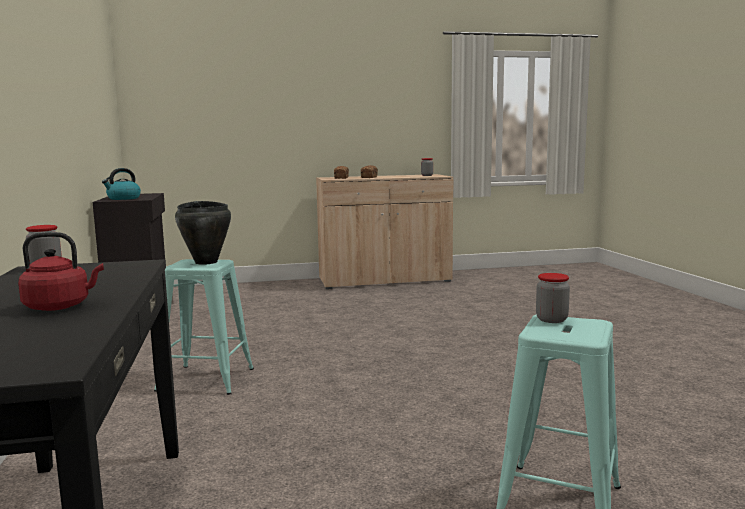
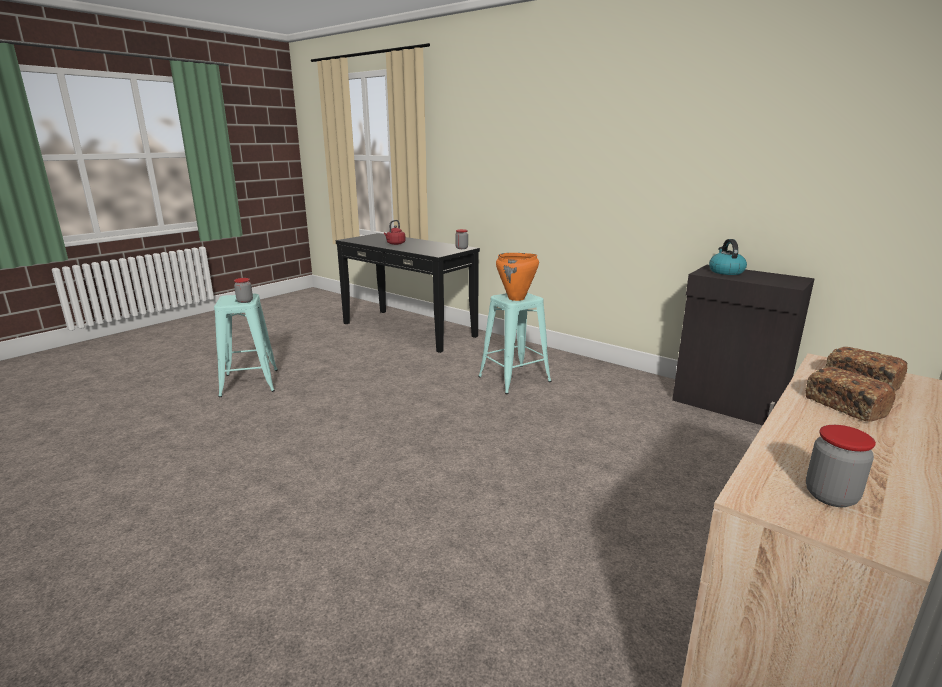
camera: 140 degrees right, 10 degrees up
black cooking pot [175,201,231,265] -> orange cooking pot [496,253,539,301]

